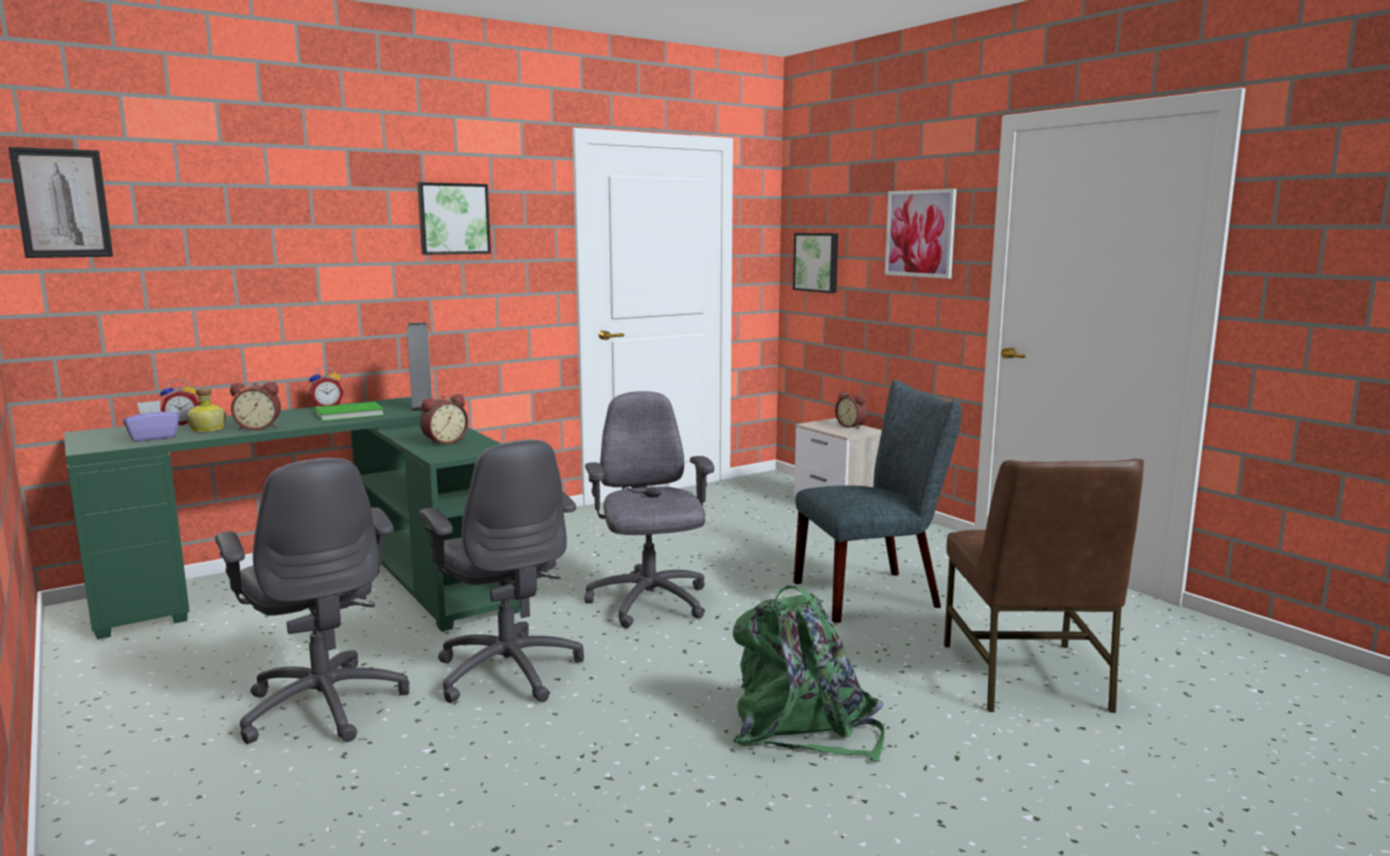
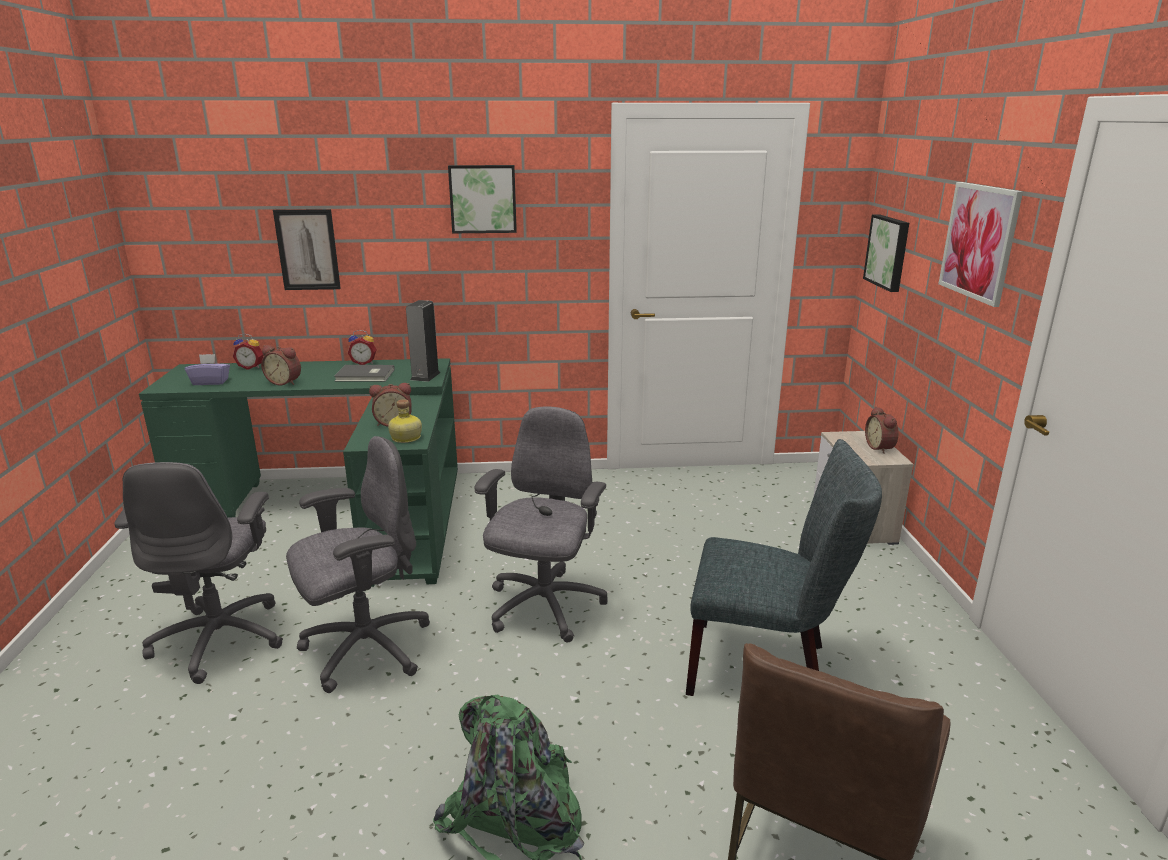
camera: 30 degrees right, 10 degrees up
picture [8,147,113,258] -> picture moved to [273,209,341,290]
bottle [187,388,226,432] -> bottle moved to [388,399,422,443]
green book [315,402,384,421] -> grey book [334,365,394,382]
grey office chair [419,439,584,703] -> grey office chair turned 120 degrees counterclockwise [286,436,430,693]

